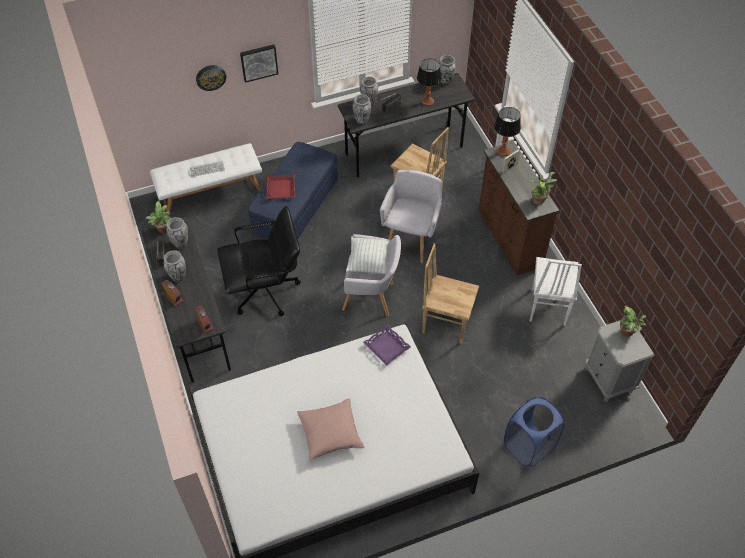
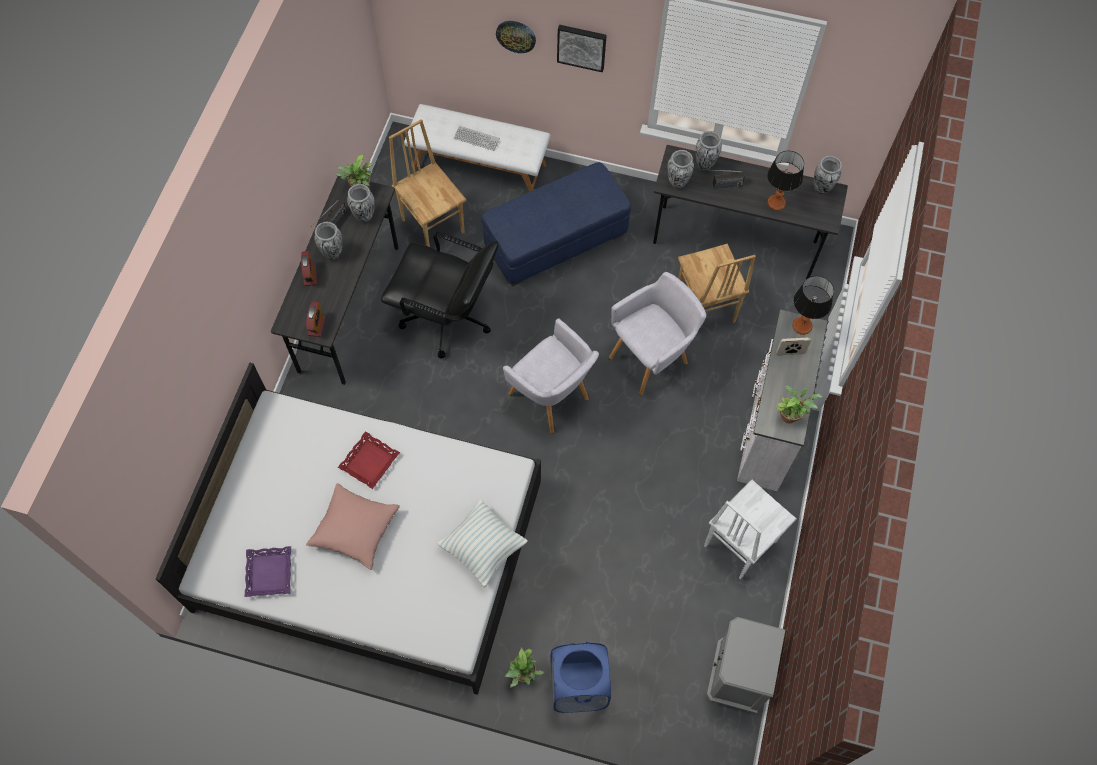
camera: 35 degrees right, 10 degrees up
red tray [266,174,295,199] -> red tray moved to [338,431,400,489]
pillow [346,236,390,274] -> pillow moved to [437,499,528,587]
purple tray [363,324,411,366] -> purple tray moved to [245,546,291,597]
brown chair [422,243,479,344] -> brown chair moved to [389,119,466,247]
brown dresser [479,141,559,275] -> white dresser [737,309,827,491]
potted plant [619,306,646,337] -> potted plant moved to [505,647,544,688]

